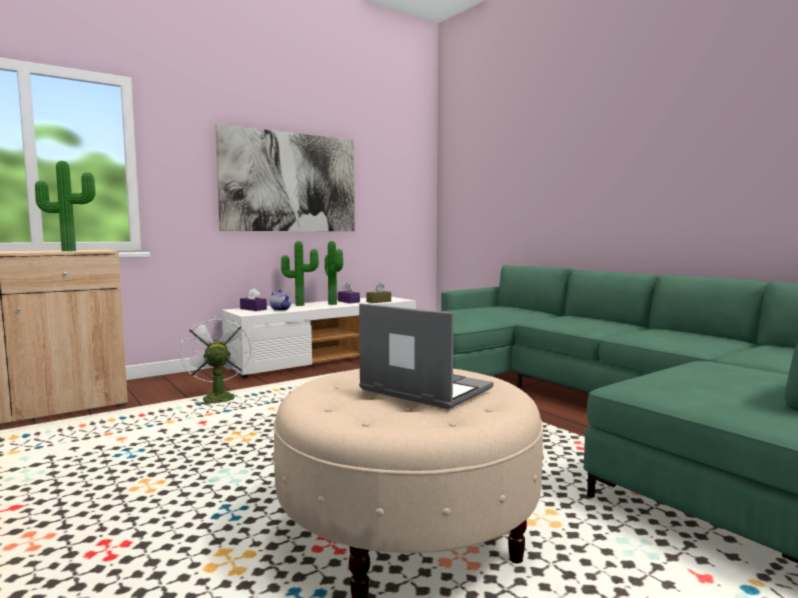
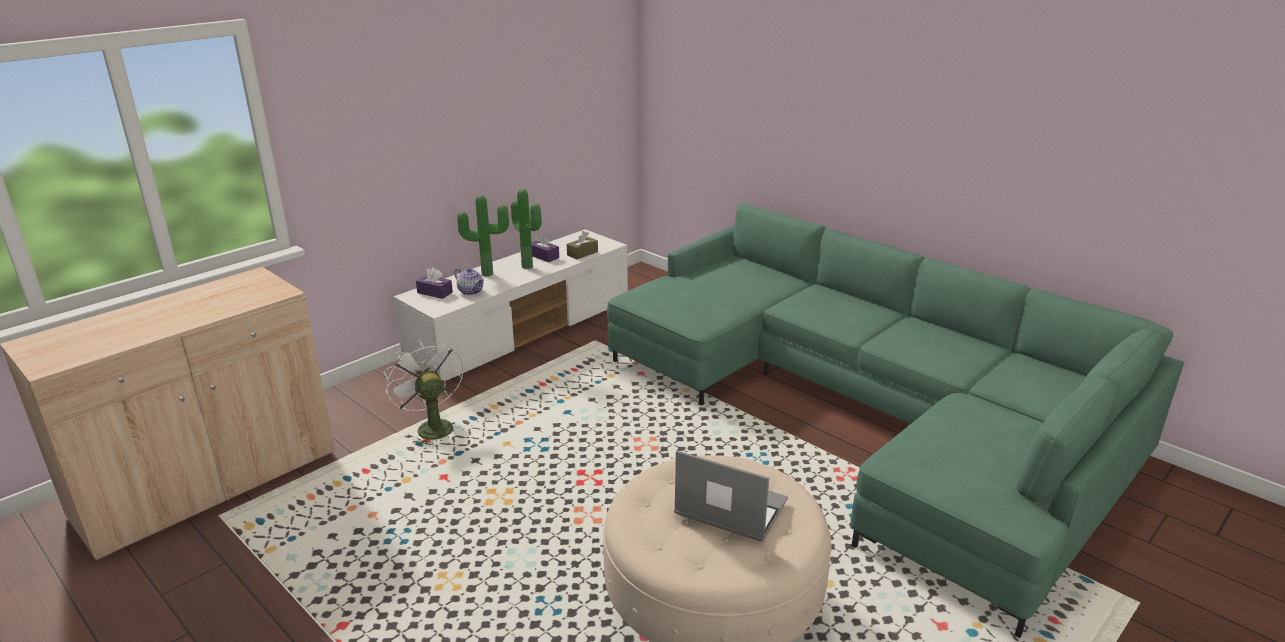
camera: 10 degrees left, 20 degrees up
potted plant [35,161,96,251] -> none
picture [215,124,355,231] -> none

